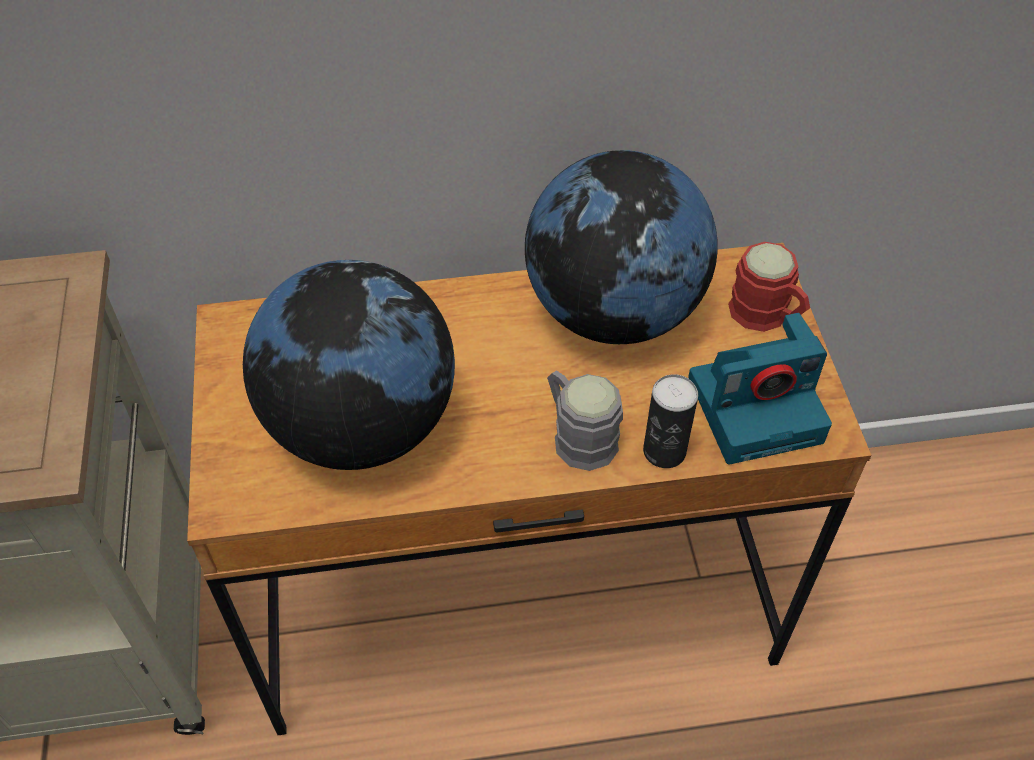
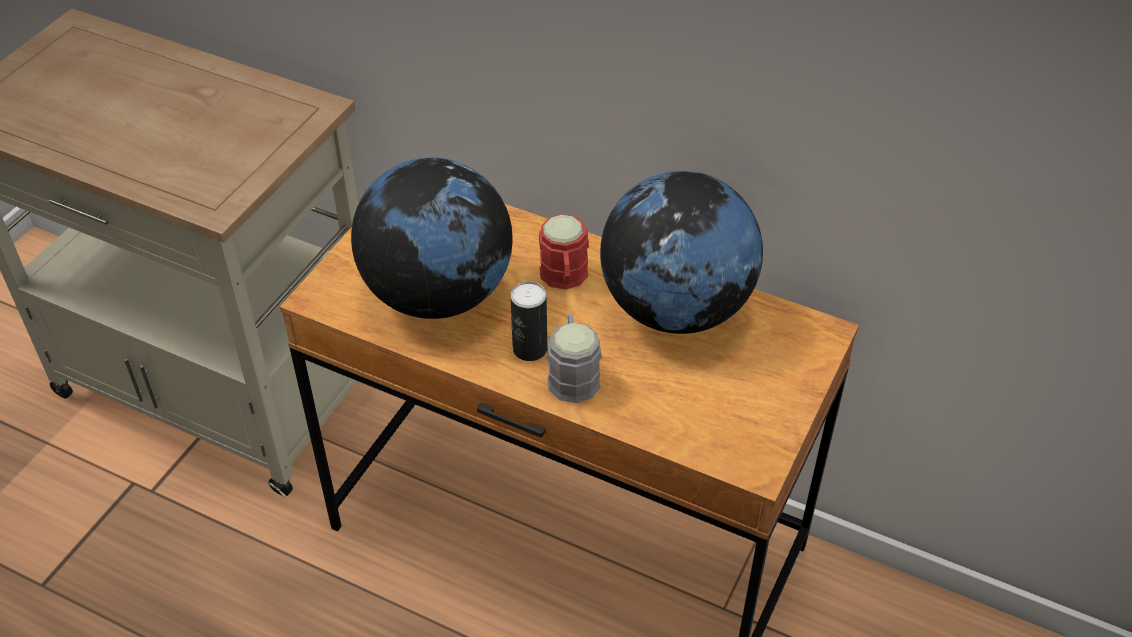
camera: 35 degrees right, 5 degrees down
can [643,374,698,468] -> can moved to [510,281,547,361]
camera [688,313,832,464] -> none
red mug [728,242,810,332] -> red mug moved to [539,214,589,290]

